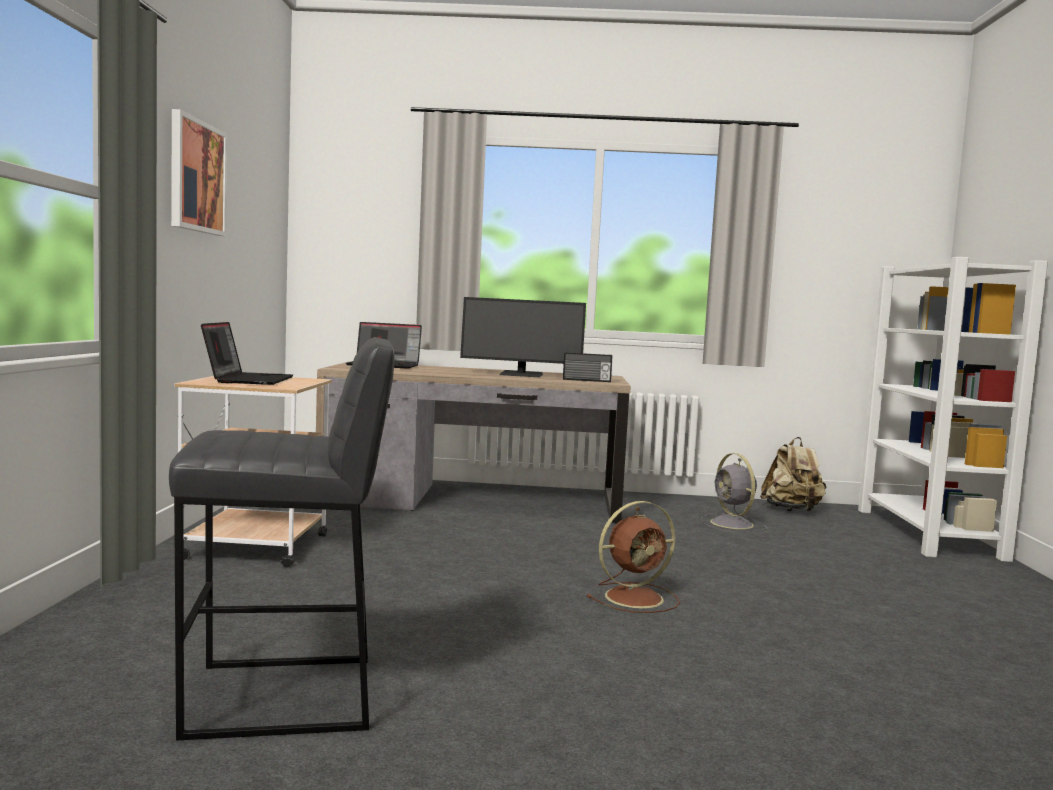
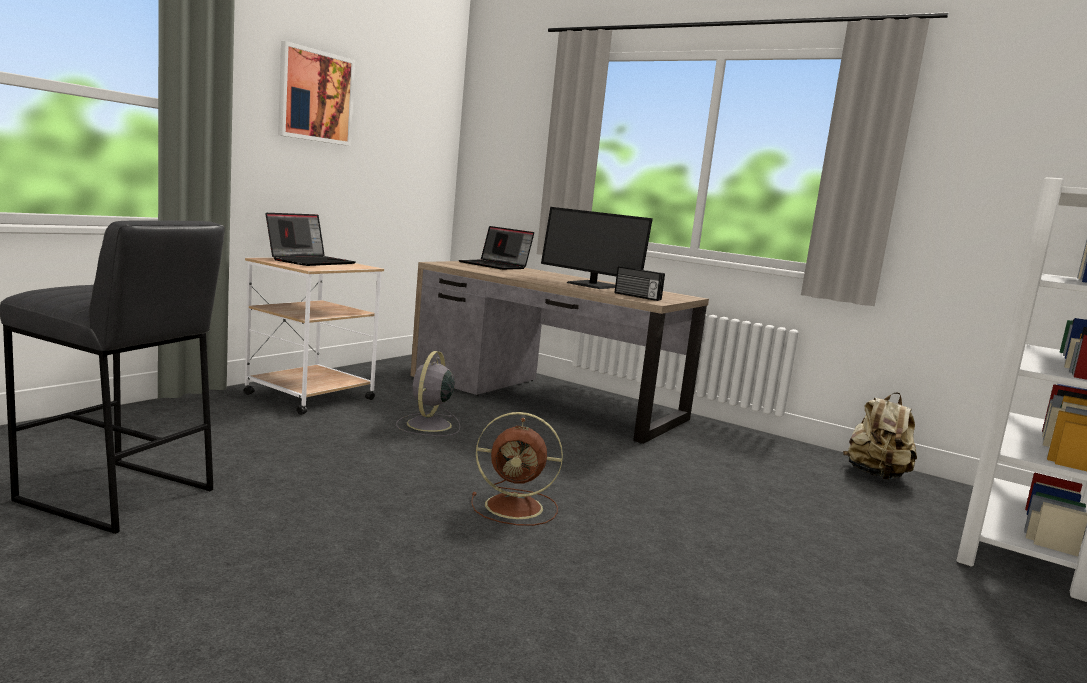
camera: 30 degrees right, 5 degrees up
grey fan [700,453,767,532] -> grey fan moved to [396,351,460,436]

